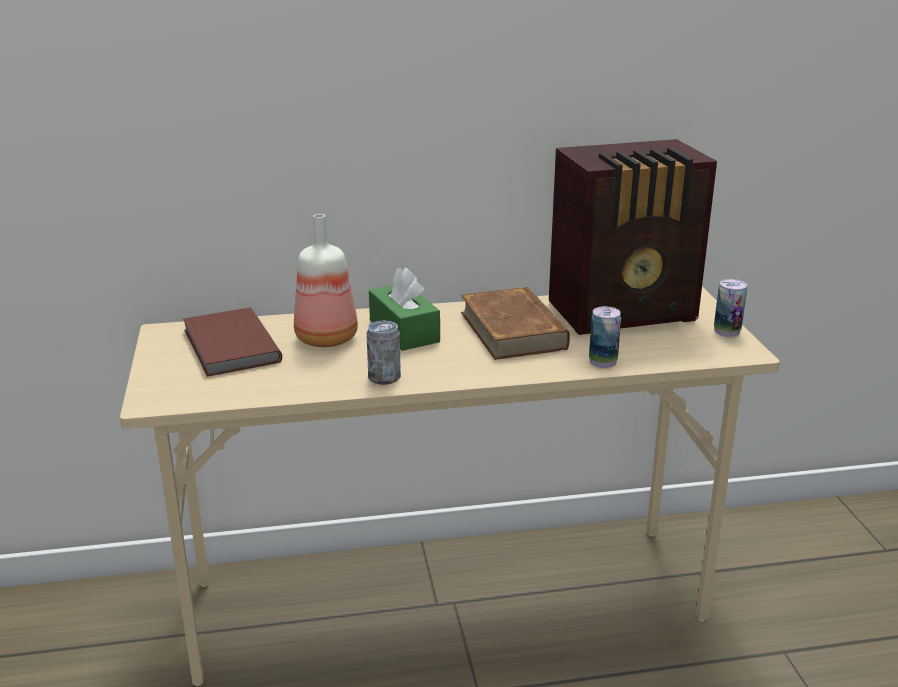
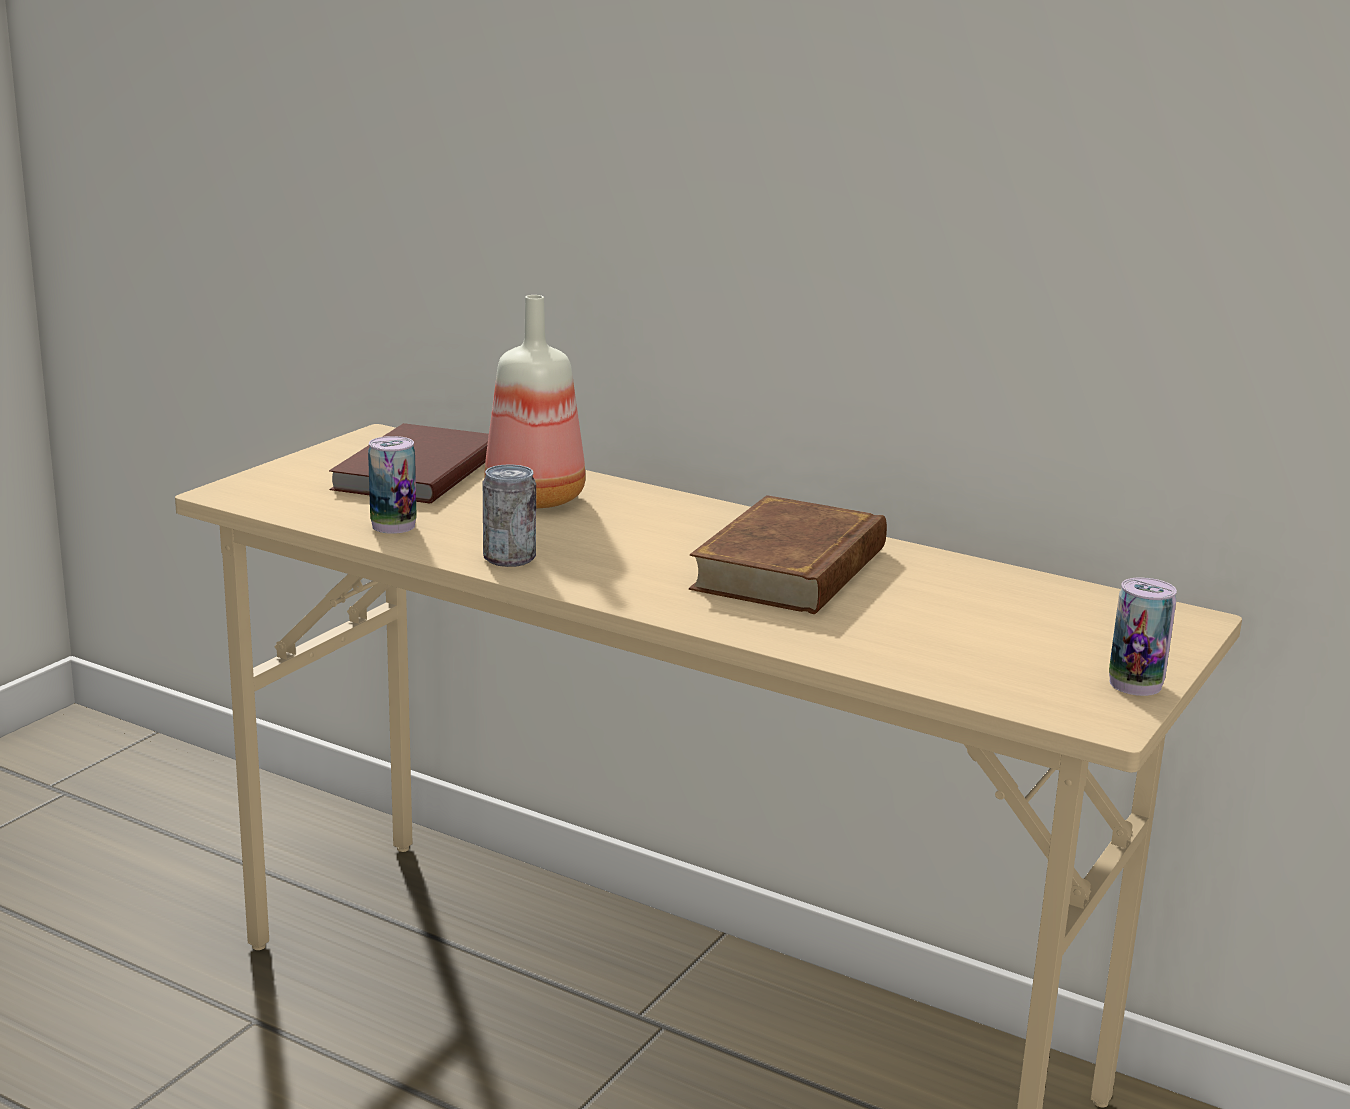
camera: 40 degrees right, 5 degrees down
green tissue box [369,267,440,351] -> none
radio [549,139,717,335] -> none
can [589,306,621,368] -> can moved to [368,436,417,534]

